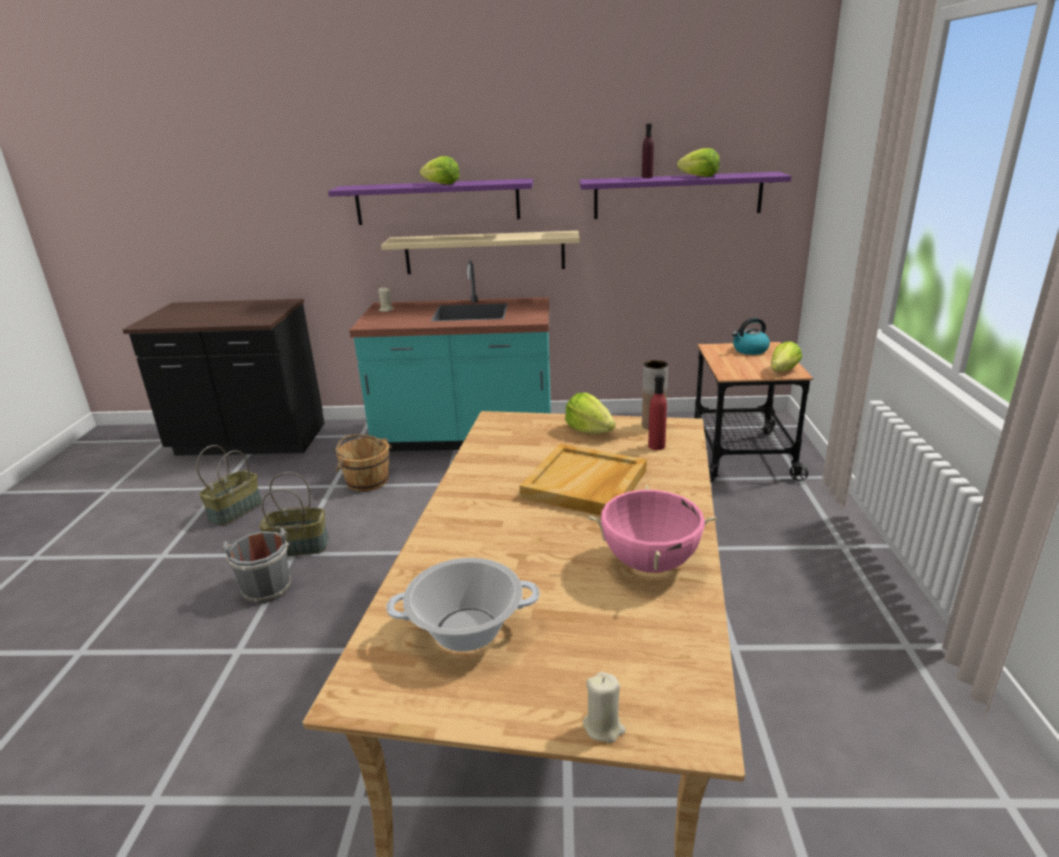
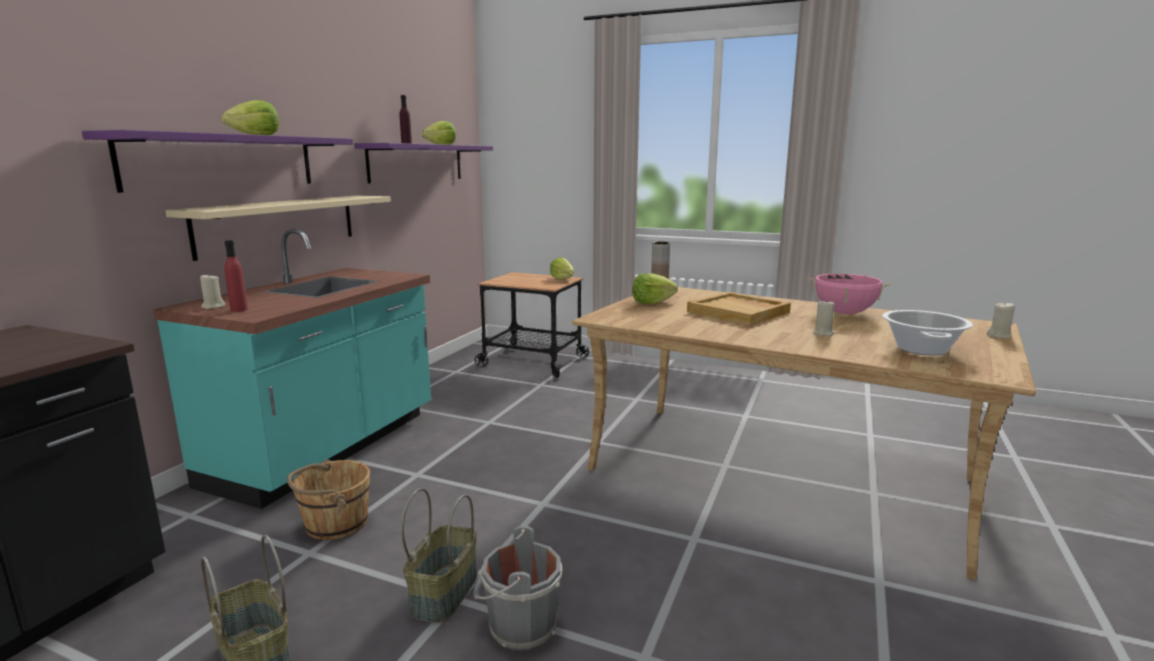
camera: 70 degrees left, 10 degrees down
red bottle [648,375,667,450] -> red bottle moved to [224,240,248,312]
kettle [732,318,770,355] -> none
none -> beige candle [813,301,835,336]

